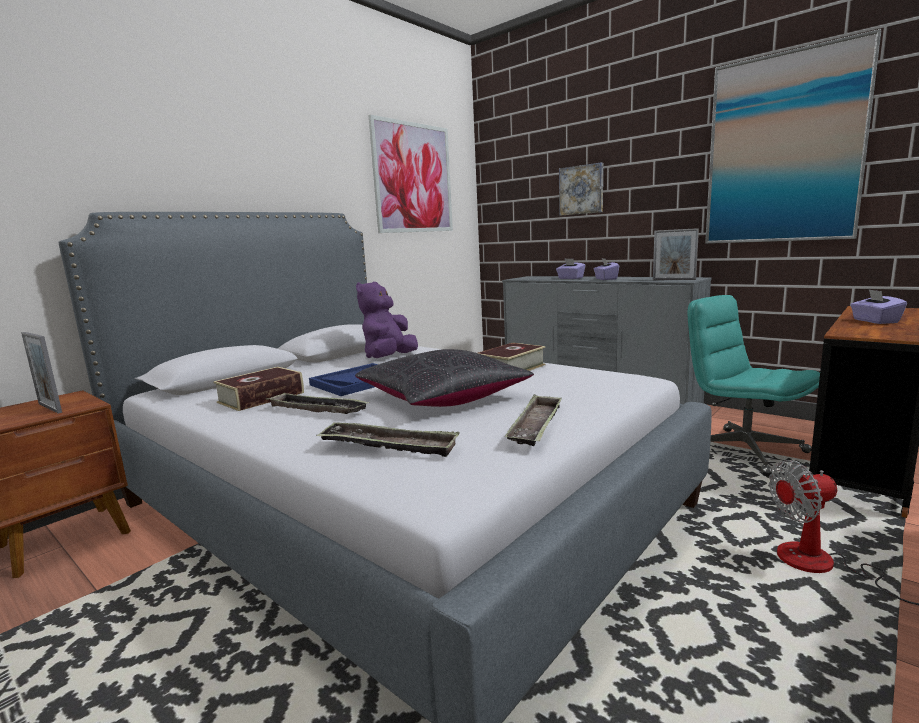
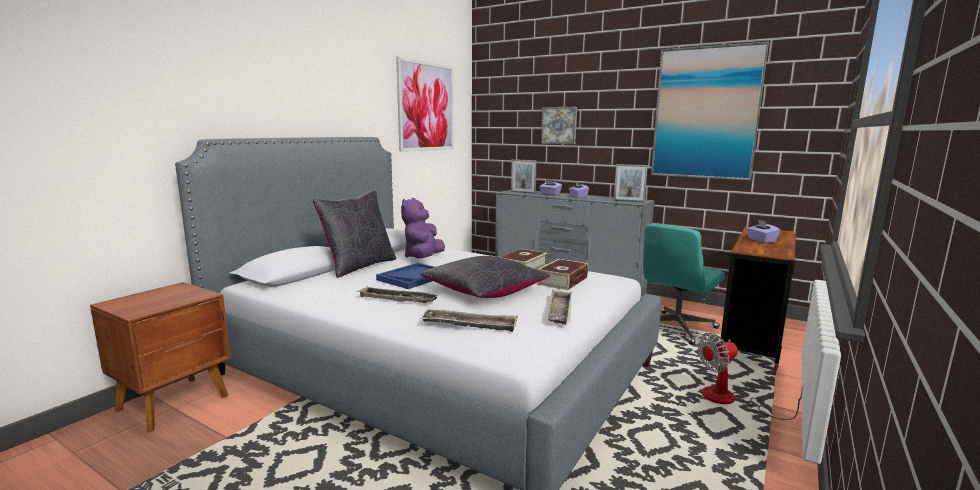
camera: 10 degrees left, 0 degrees up
picture frame [21,332,62,414] -> picture frame moved to [511,159,537,194]
book [213,367,304,411] -> book moved to [537,259,588,290]
turquoise office chair [688,295,820,477] -> turquoise office chair turned 90 degrees counterclockwise [643,223,725,345]
none -> black pillow [313,191,396,278]

